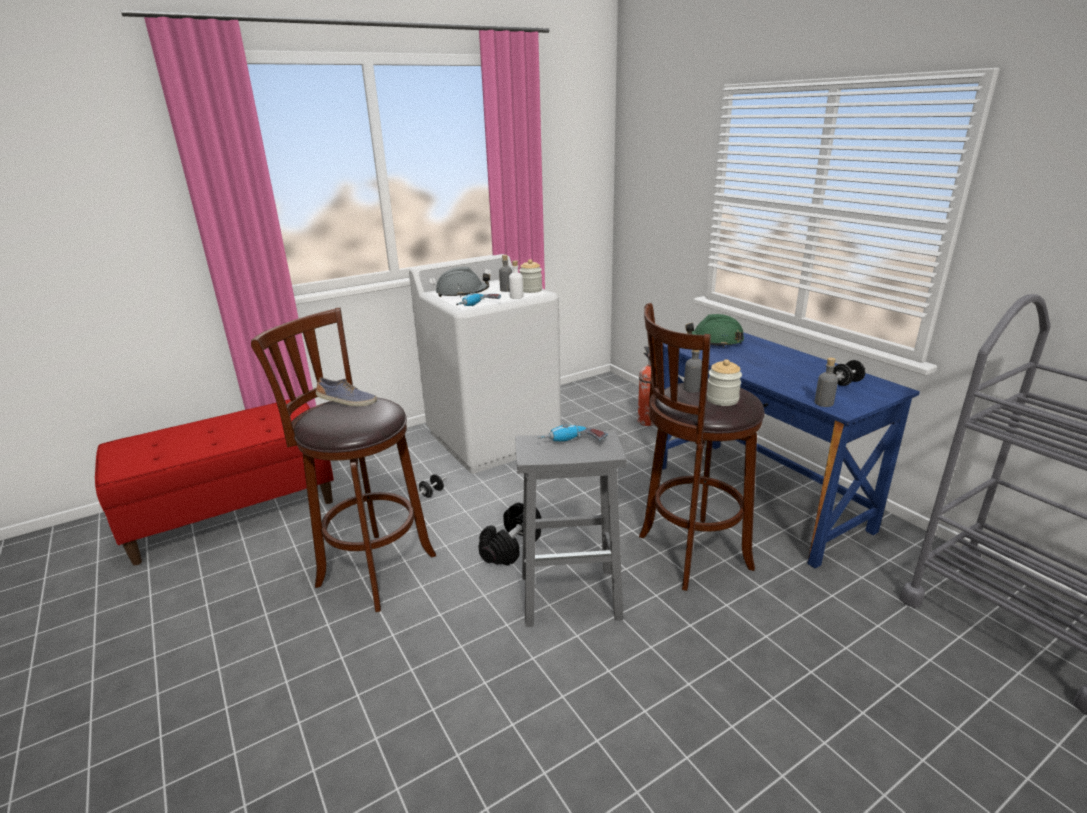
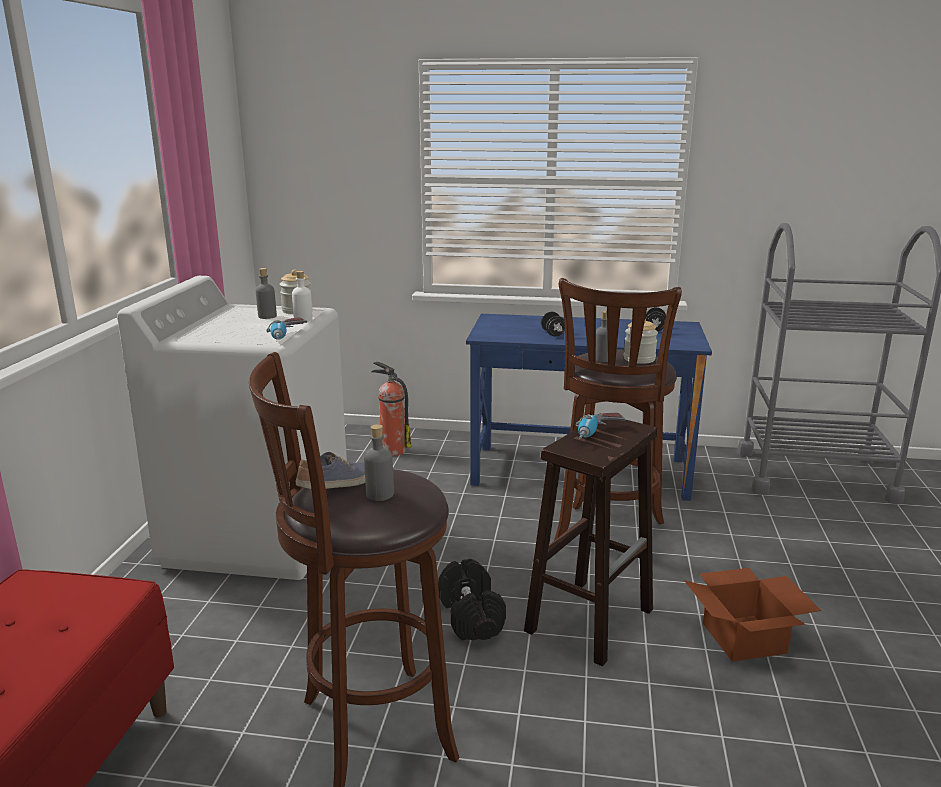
camera: 50 degrees left, 5 degrees down
black dumbbell [418,474,446,498] -> black dumbbell moved to [541,312,565,336]
grey hard hat [436,267,490,297] -> none
grey stool [515,431,626,627] -> brown stool [524,419,657,666]
green hard hat [685,314,744,347] -> none
grey bottle [815,358,838,407] -> grey bottle moved to [364,424,394,501]
none -> cardboard box [684,568,821,661]

